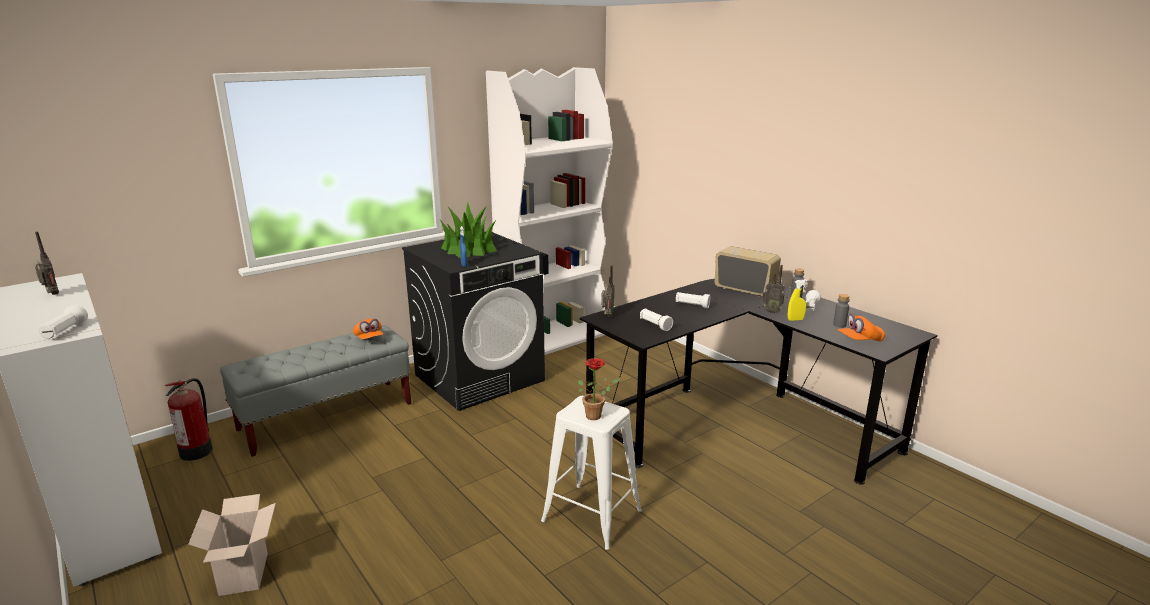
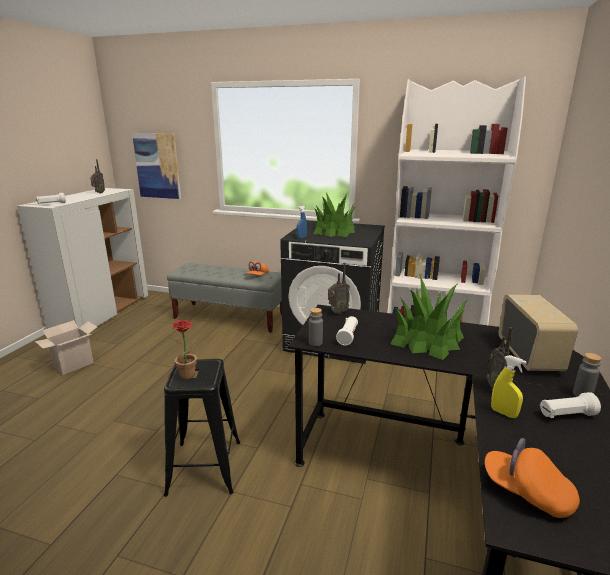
camera: 55 degrees right, 0 degrees up
fire extinguisher [164,378,213,461] -> none
white stool [541,395,642,550] -> black stool [164,359,240,497]
white flashlight [676,292,710,308] -> potted plant [390,276,467,360]
grey bottle [833,294,850,328] -> grey bottle moved to [309,308,323,346]
none -> picture [132,133,181,199]

